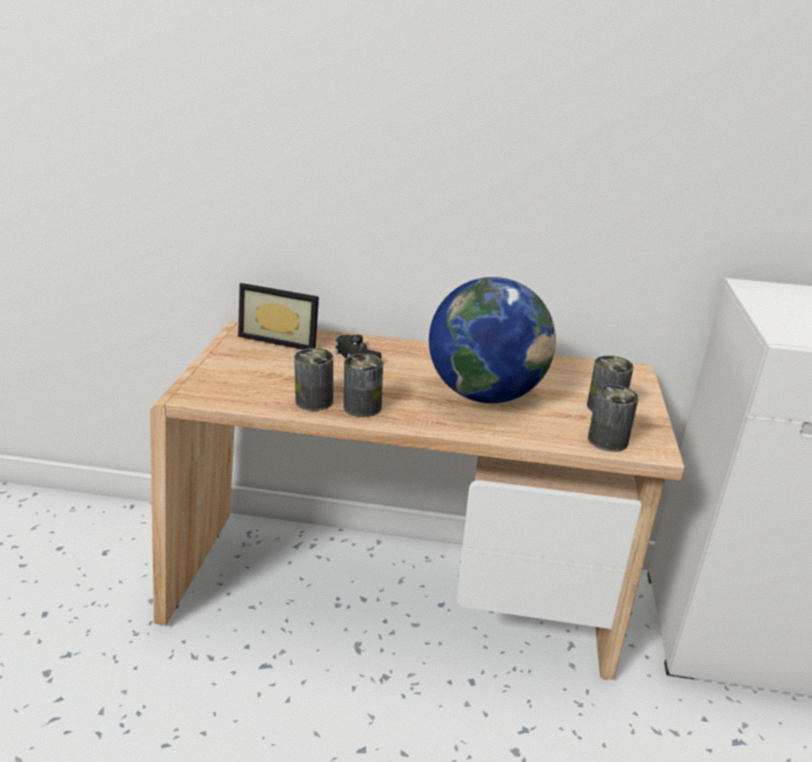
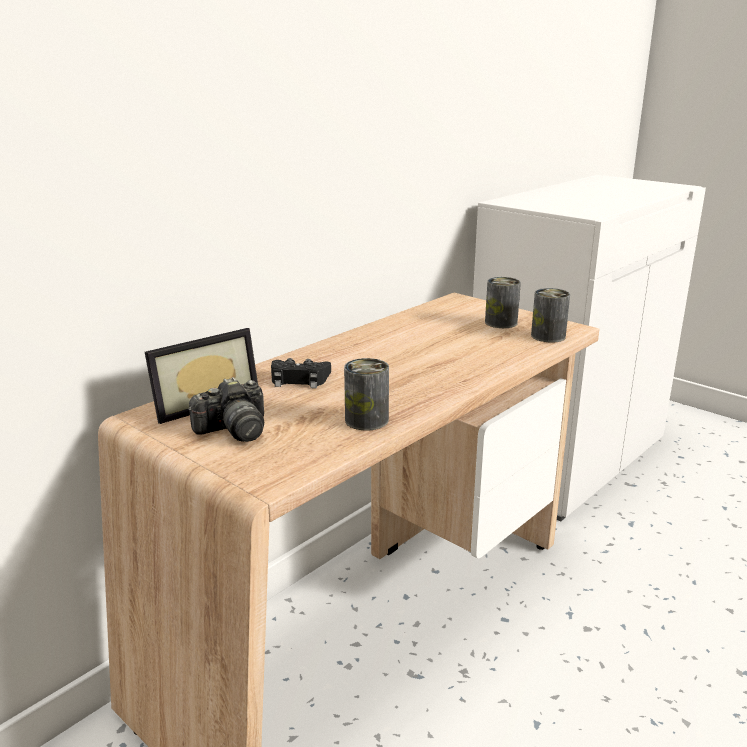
camera: 55 degrees left, 5 degrees down
can [344,354,383,417] -> none
globe [429,277,556,403] -> none
none -> camera [188,377,264,442]

